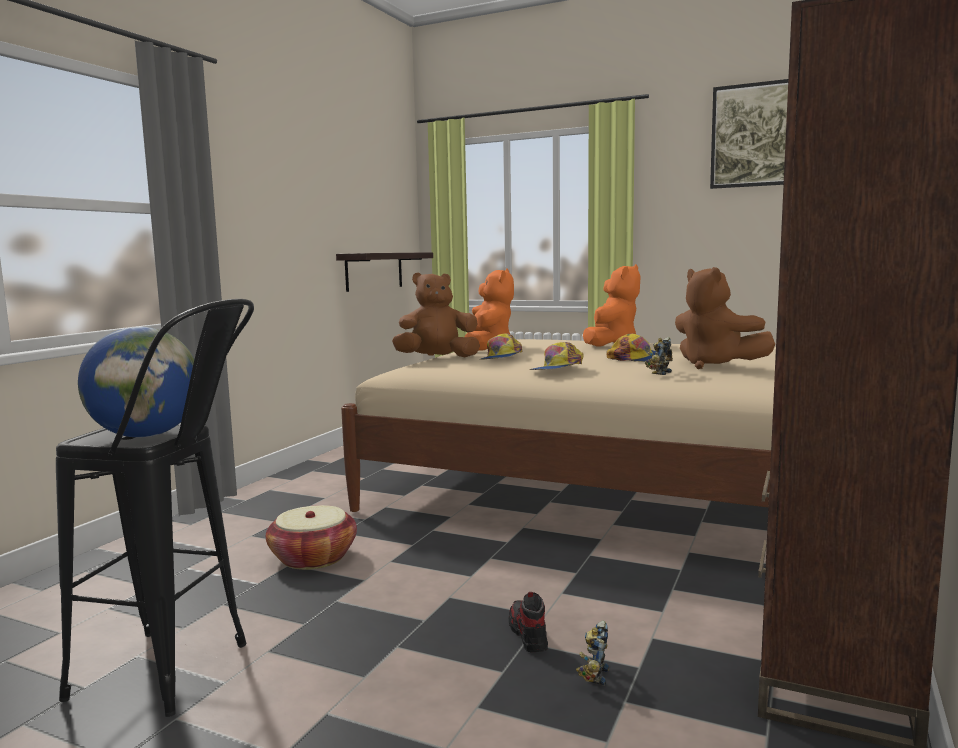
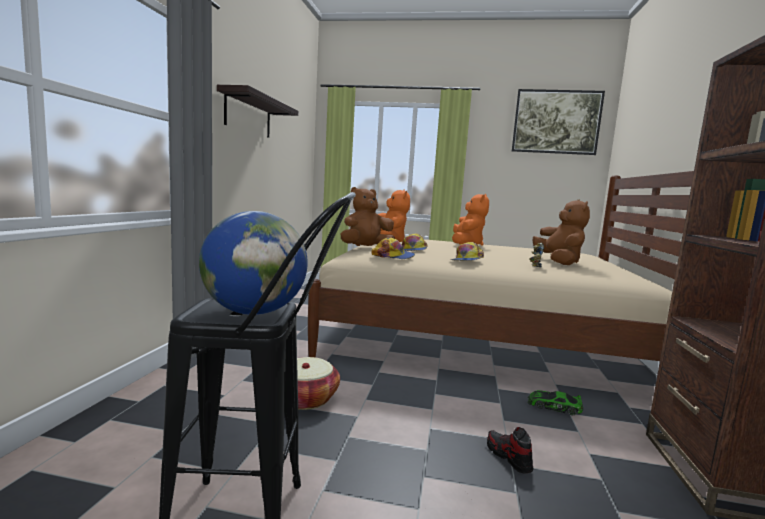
camera: 15 degrees left, 0 degrees up
shelf [336,252,433,292] -> shelf moved to [217,85,298,138]
toy robot [576,620,609,685] -> none
cap [606,333,656,362] -> cap moved to [371,237,415,259]
brown plush toy [675,267,775,369] -> brown plush toy turned 135 degrees counterclockwise [533,200,590,265]
none -> toy car [527,390,583,416]

